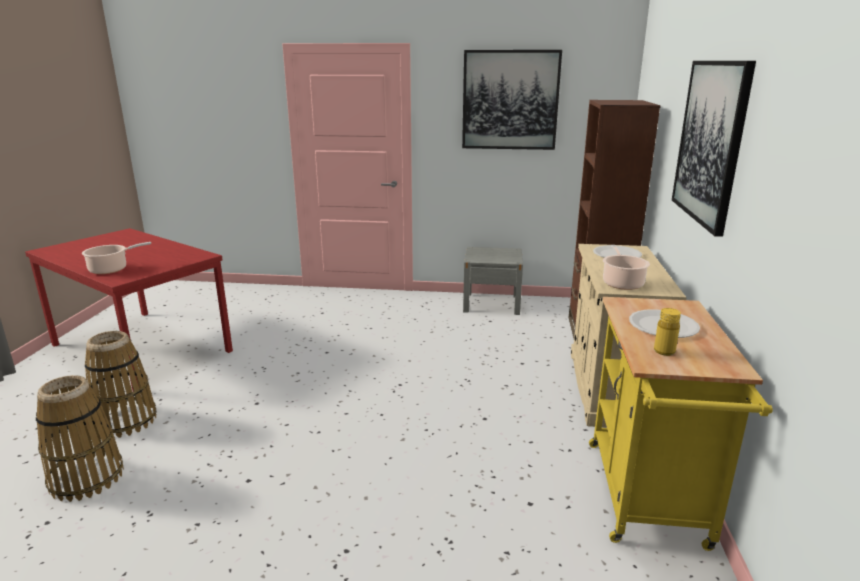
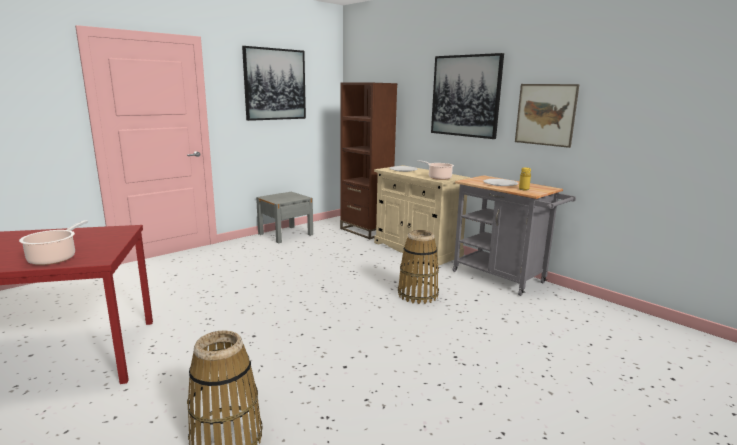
camera: 50 degrees left, 5 degrees down
basket [85,331,157,438] -> basket moved to [398,230,439,304]
yellow cart [589,297,773,551] -> grey cart [453,175,576,296]
none -> picture [515,84,580,148]

